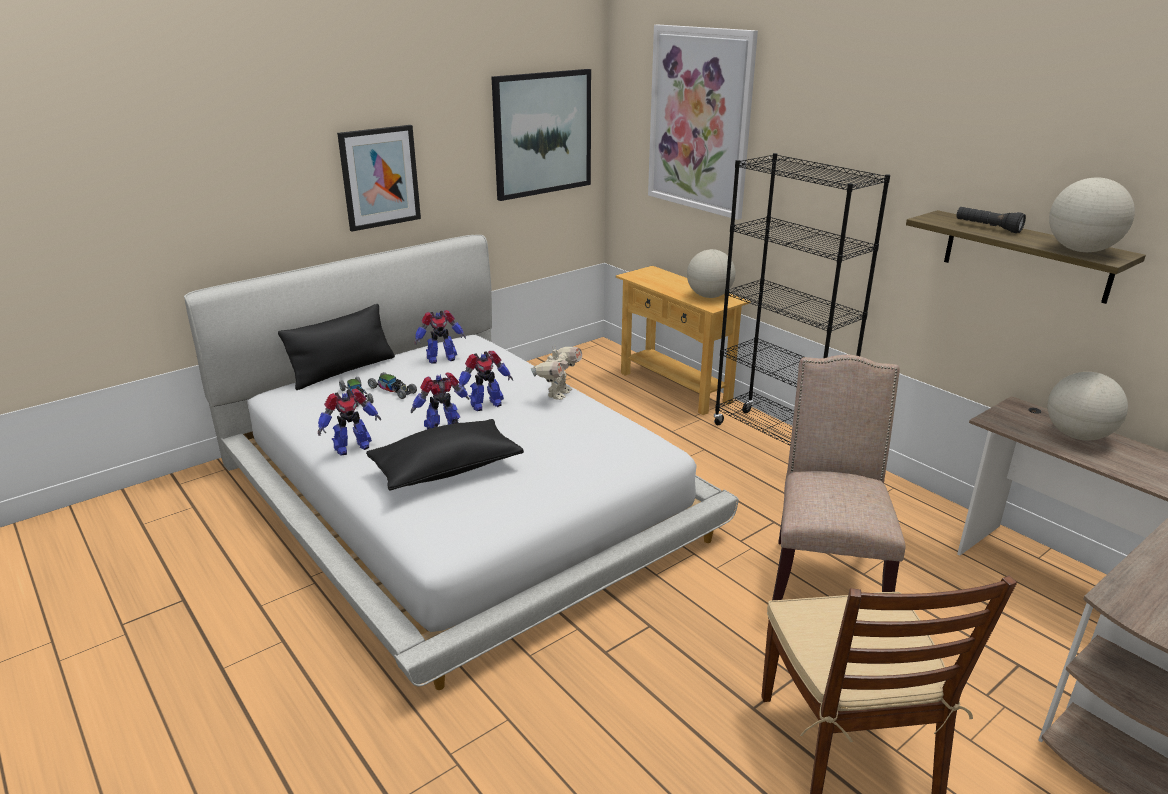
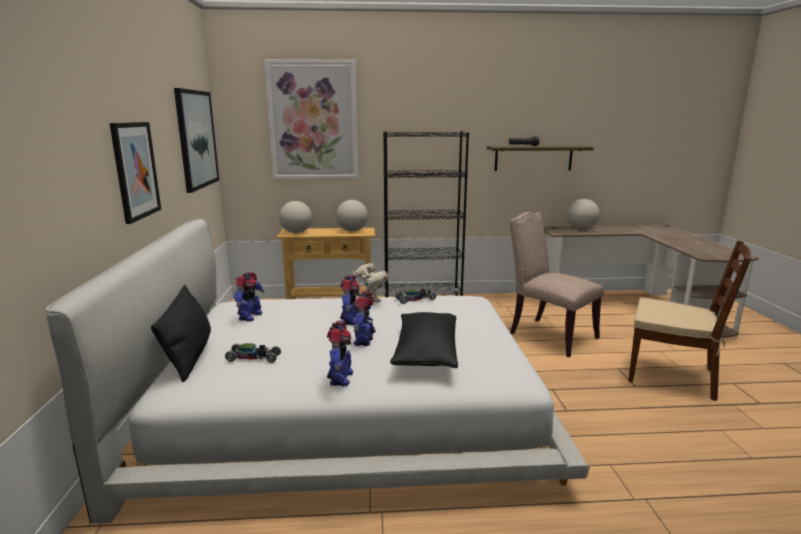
camera: 55 degrees left, 10 degrees down
toy car [368,372,417,399] -> toy car moved to [395,289,436,304]
globe [1049,178,1135,252] -> globe moved to [279,201,312,233]

